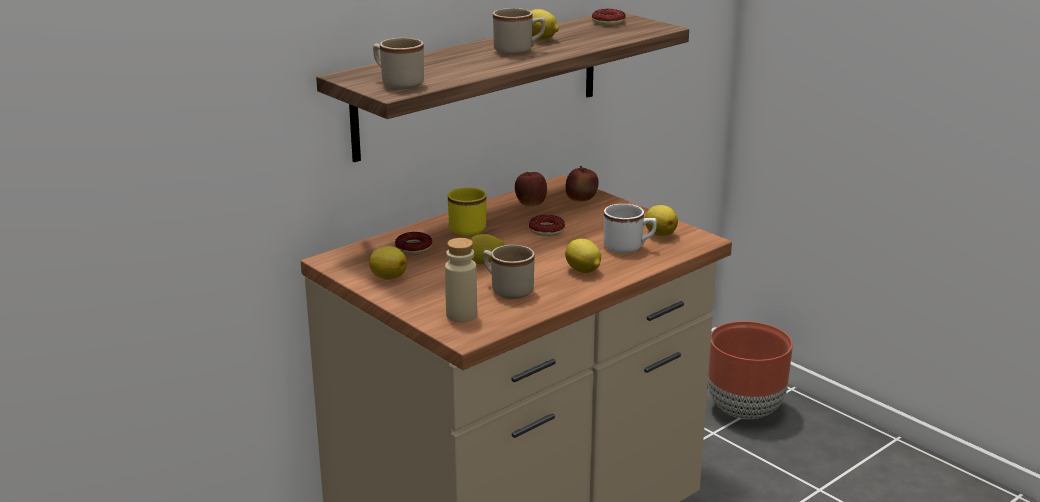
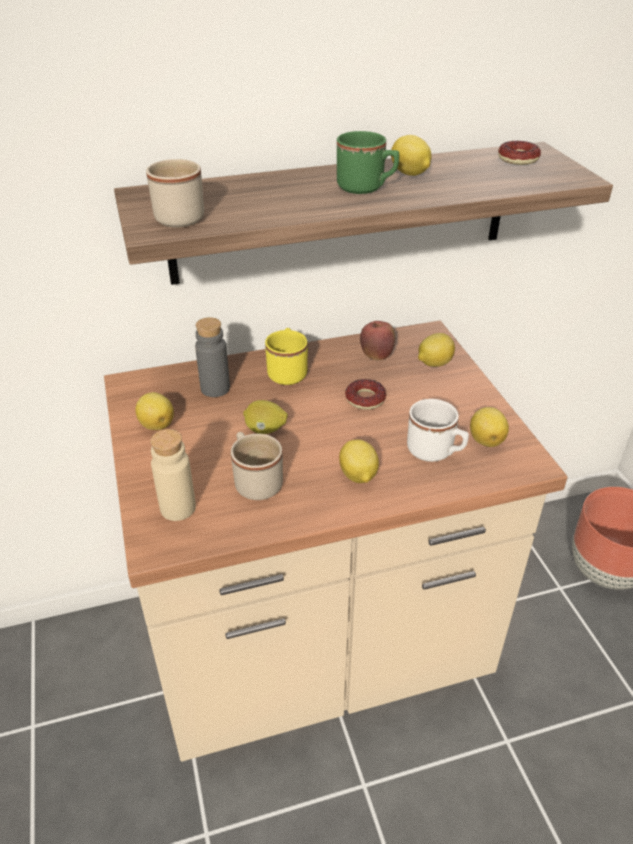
camera: 25 degrees right, 15 degrees up
donut [395,232,432,255] -> grey bottle [195,317,230,397]
beige mug [493,8,545,55] -> green mug [337,131,399,194]
apple [565,166,599,202] -> lemon [418,333,455,367]

